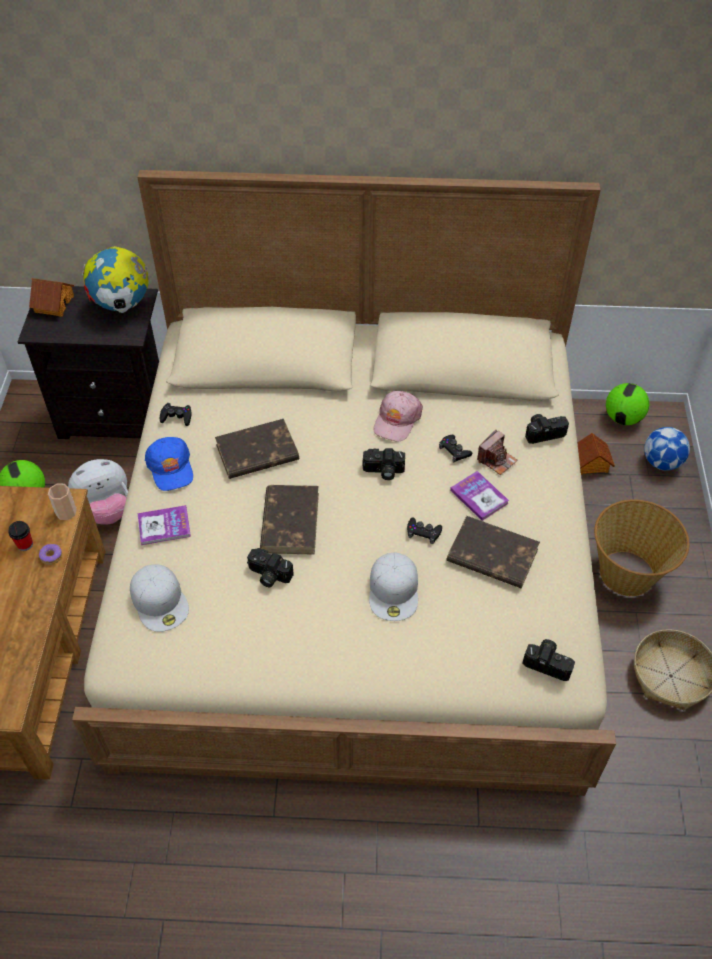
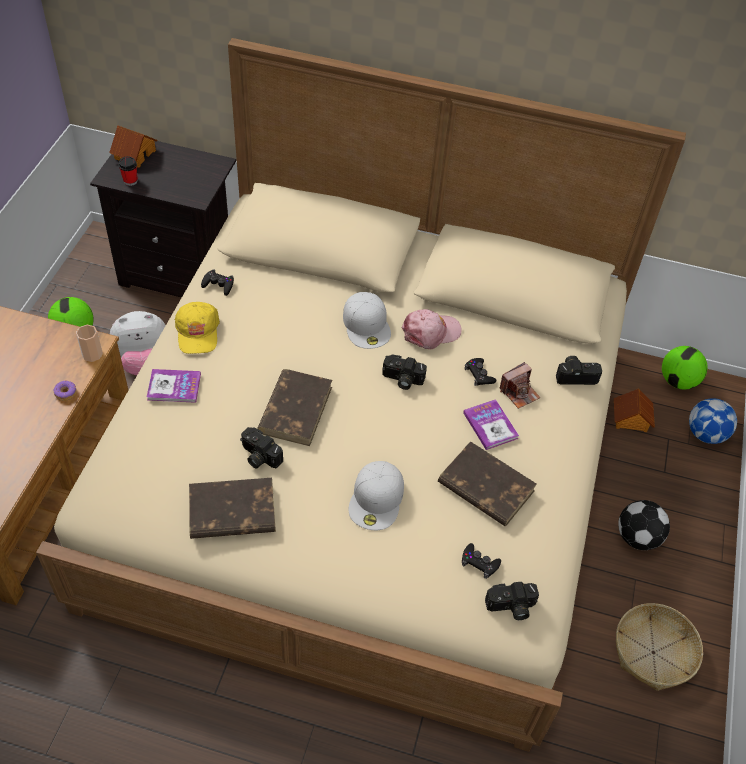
camera: 10 degrees right, 0 degrees up
cup [8,521,33,551] -> cup moved to [118,156,138,186]
globe [82,246,149,313] -> none
white cap [130,564,189,632] -> white cap moved to [343,292,391,349]
blue cap [145,437,193,491] -> yellow cap [174,302,220,354]
brown book [215,419,299,479] -> brown book moved to [189,478,276,539]
pink cap [373,391,423,441] -> pink cap turned 150 degrees counterclockwise [402,309,462,349]
black game controller [407,517,442,544] -> black game controller moved to [462,543,501,579]
camera [522,639,575,681] -> camera turned 135 degrees clockwise [485,582,539,620]
basket [594,499,689,596] -> football [618,500,670,550]

